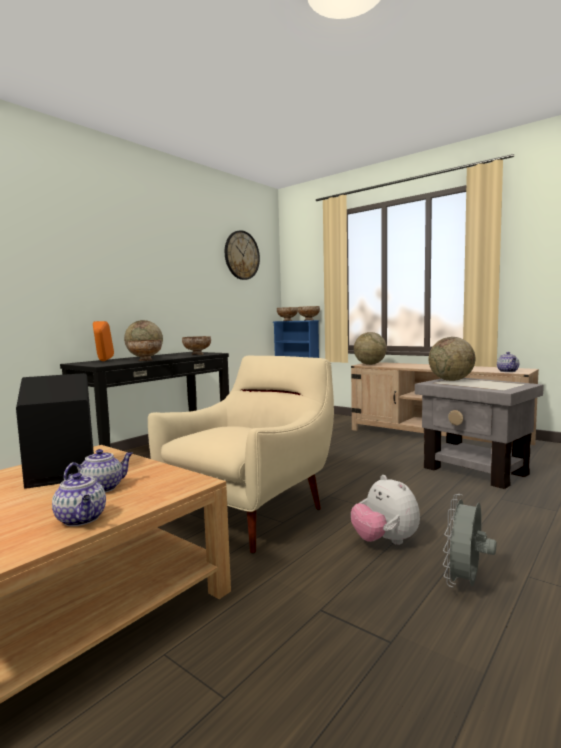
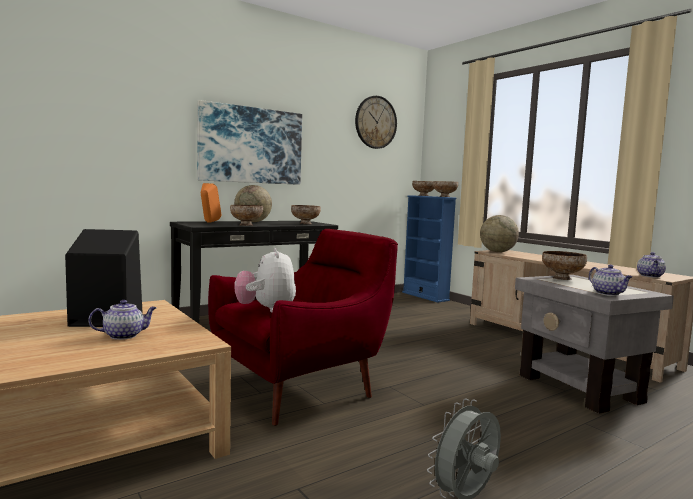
camera: 15 degrees right, 0 degrees up
teapot [52,473,106,526] -> teapot moved to [589,265,632,296]
beige armchair [148,356,334,554] -> red armchair [208,229,398,426]
plush toy [351,475,420,545] -> plush toy moved to [234,248,296,313]
globe [429,337,475,381] -> bowl [542,251,587,280]
none -> picture [197,100,302,185]

